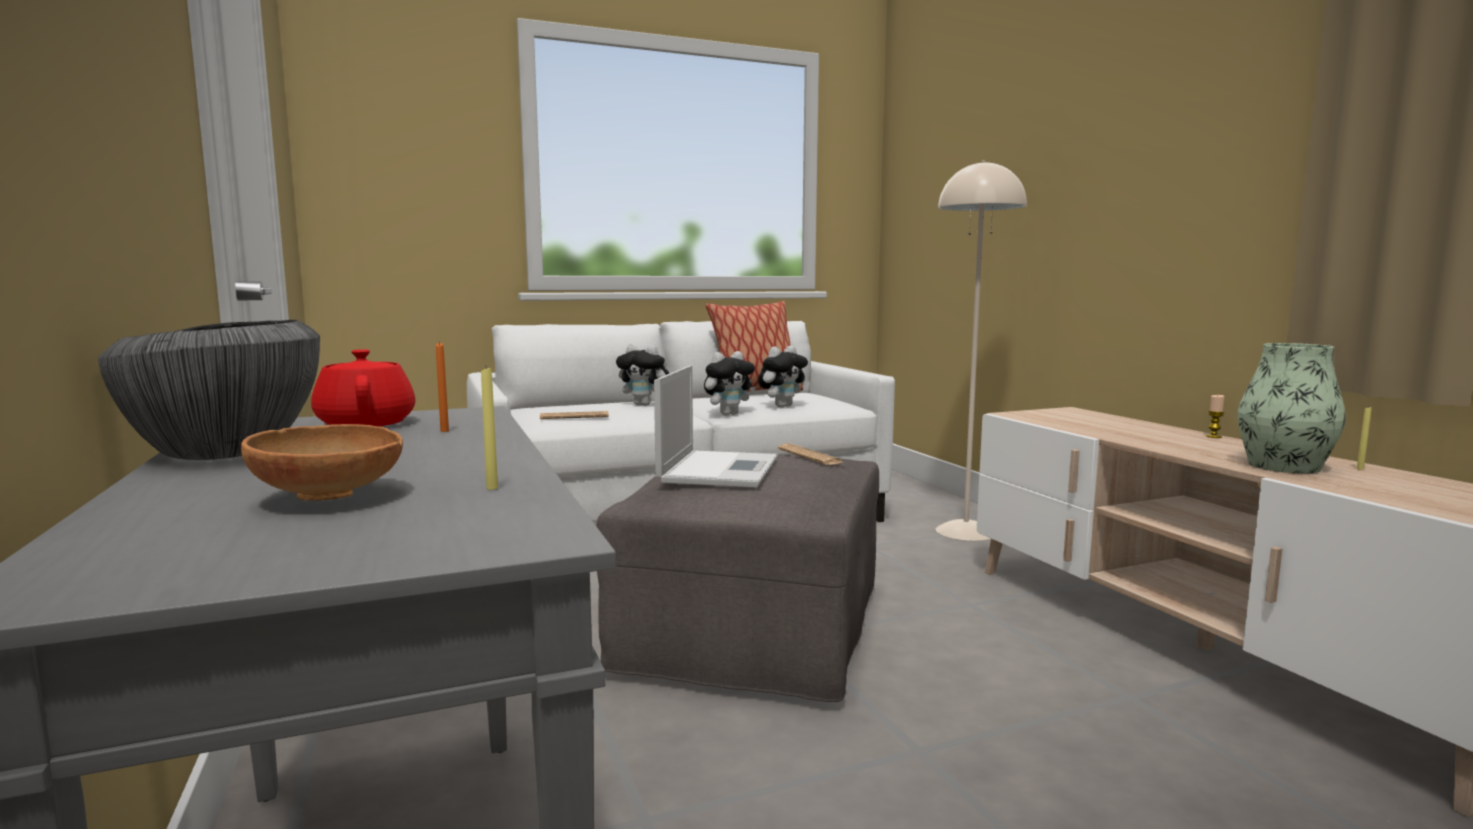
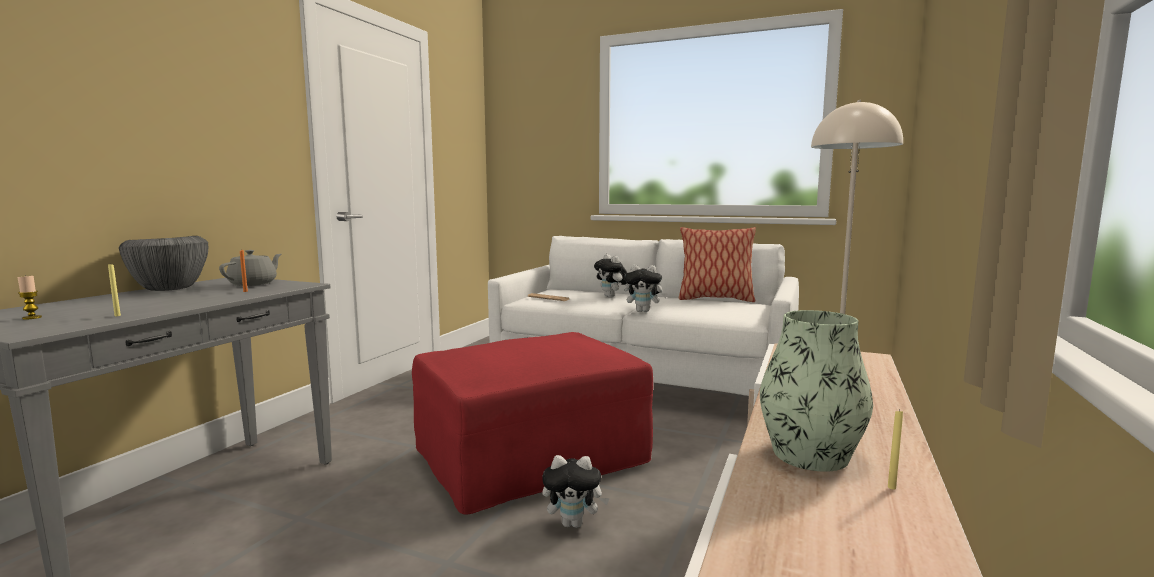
camera: 45 degrees right, 0 degrees up
brown bowl [241,424,403,501] -> none
red teapot [311,349,415,426] -> grey teapot [219,250,281,286]
grey ottoman [596,454,879,702] -> red ottoman [412,332,653,515]
laptop [654,365,778,488] -> none
plush toy [758,346,808,408] -> plush toy moved to [542,455,610,528]
newspaper [778,444,845,465] -> none
candle [1206,395,1225,438] -> candle moved to [18,275,42,320]

